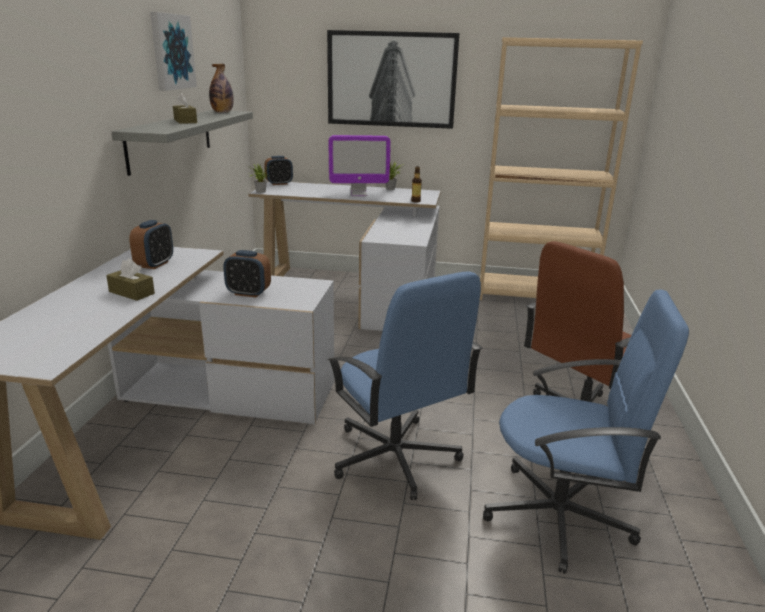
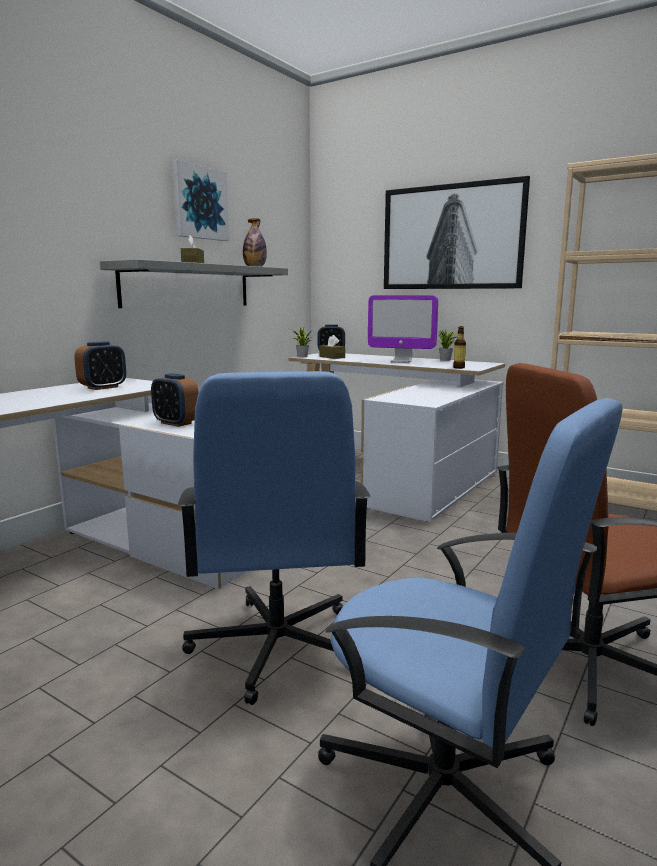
camera: 25 degrees right, 10 degrees down
brown tissue box [106,259,155,301] -> brown tissue box moved to [319,335,345,359]

